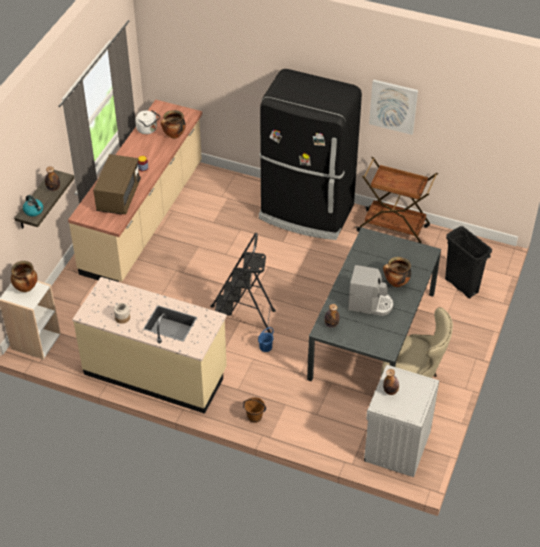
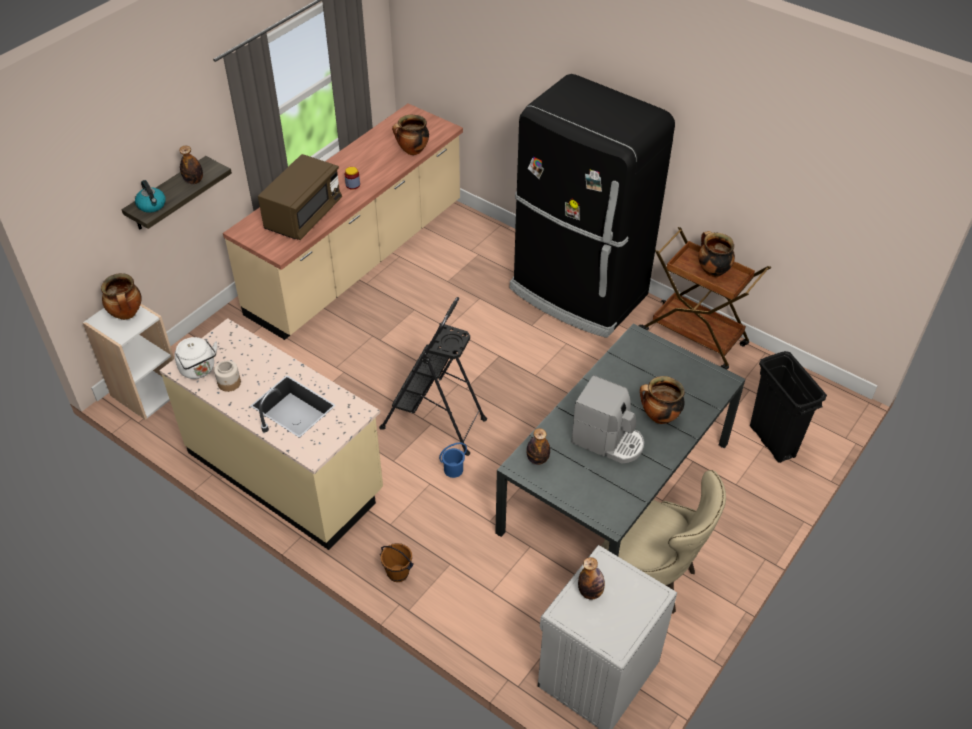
camera: 15 degrees right, 0 degrees up
white kettle [135,110,160,134] -> white kettle moved to [174,337,217,379]
picture [369,79,418,135] -> none
none -> cooking pot [698,231,735,277]

